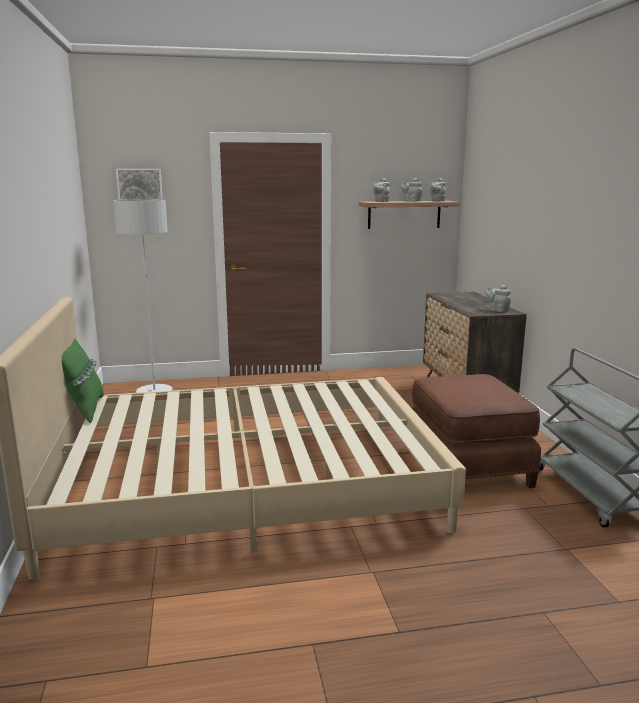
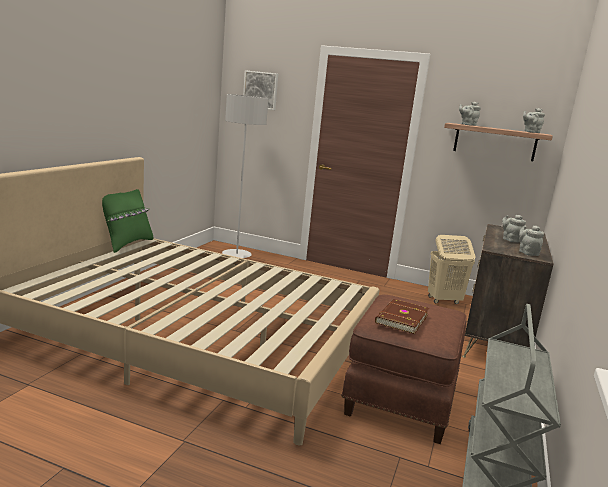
camera: 30 degrees right, 0 degrees up
grey teapot [401,178,422,202] -> grey teapot moved to [502,215,526,242]
none -> brown book [375,299,429,334]
none -> beige laundry basket [428,235,476,304]

